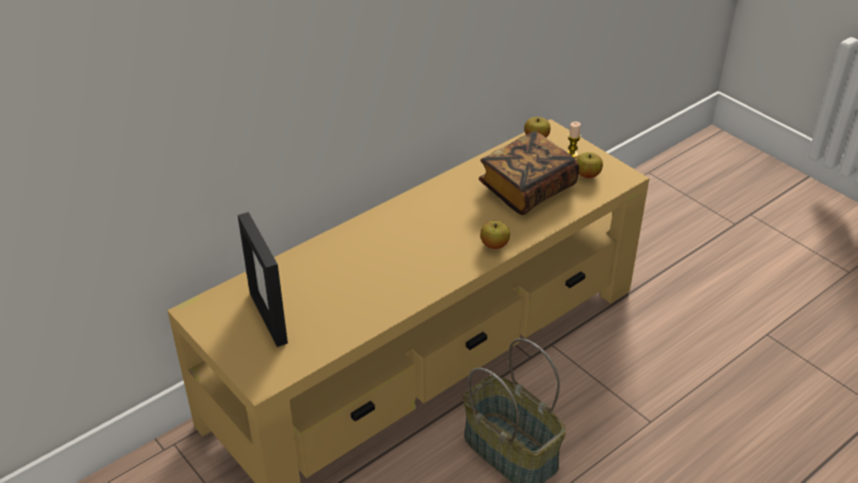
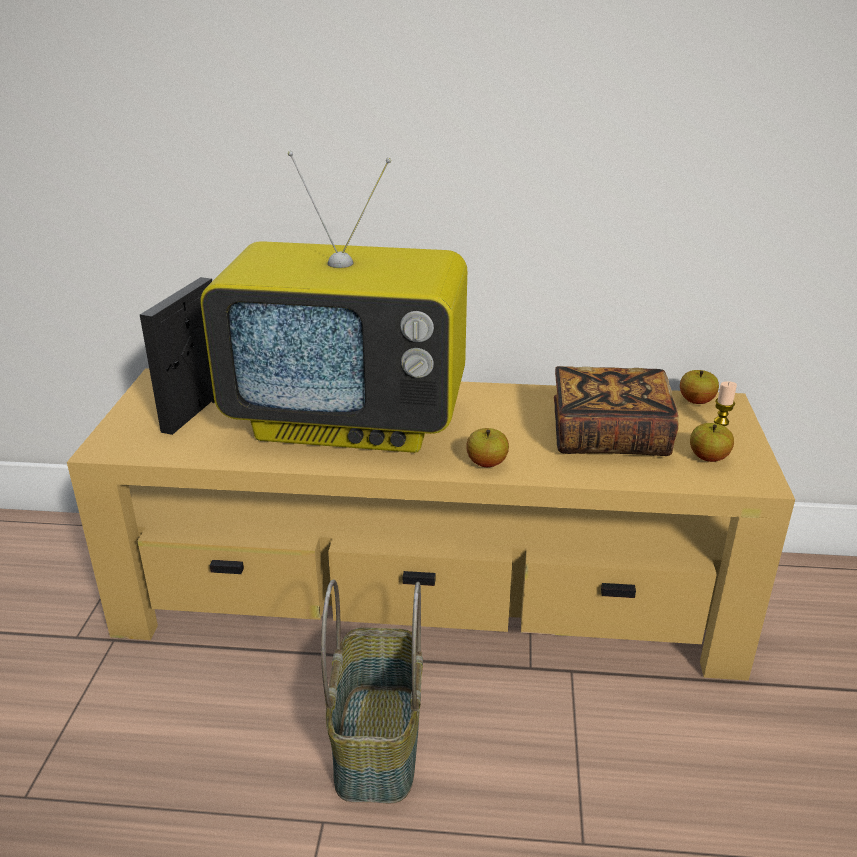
camera: 45 degrees right, 10 degrees down
none -> television [200,151,467,453]

